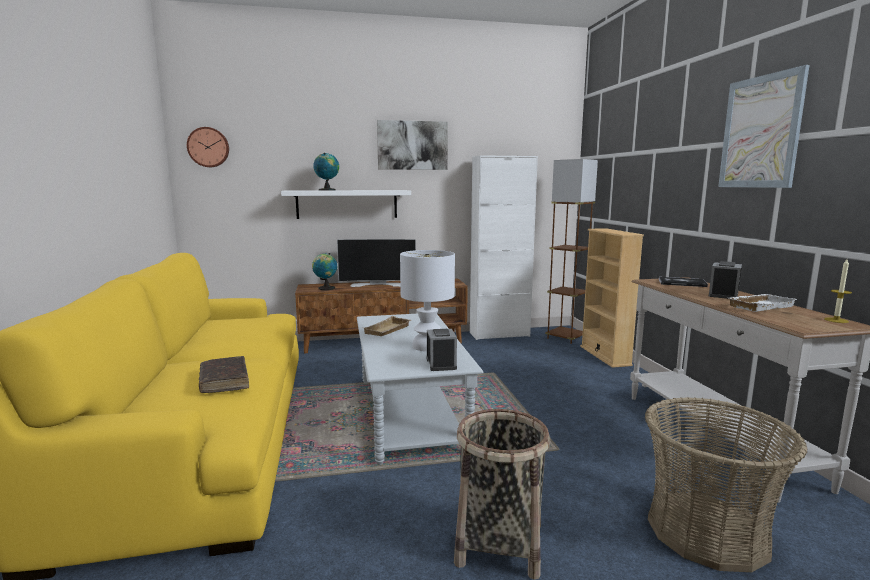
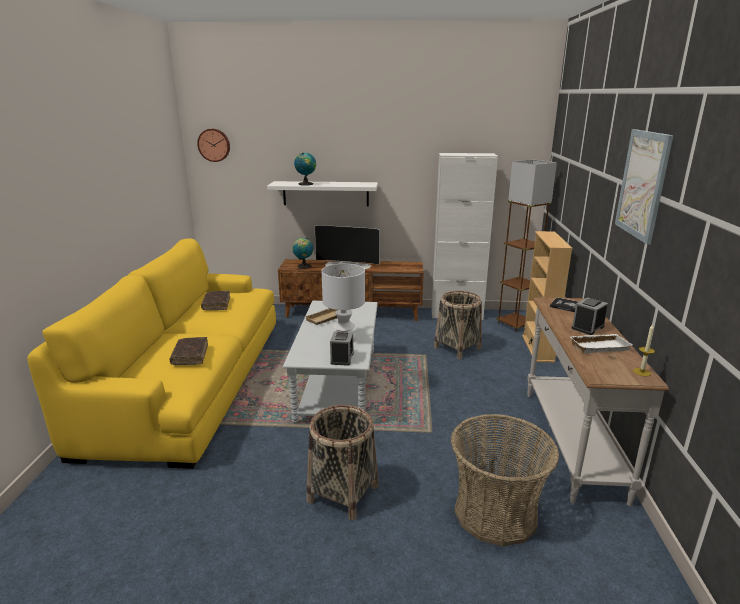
camera: 15 degrees right, 10 degrees up
picture [377,120,448,170] -> none
none -> brown book [201,291,230,310]
none -> basket [434,291,482,359]

